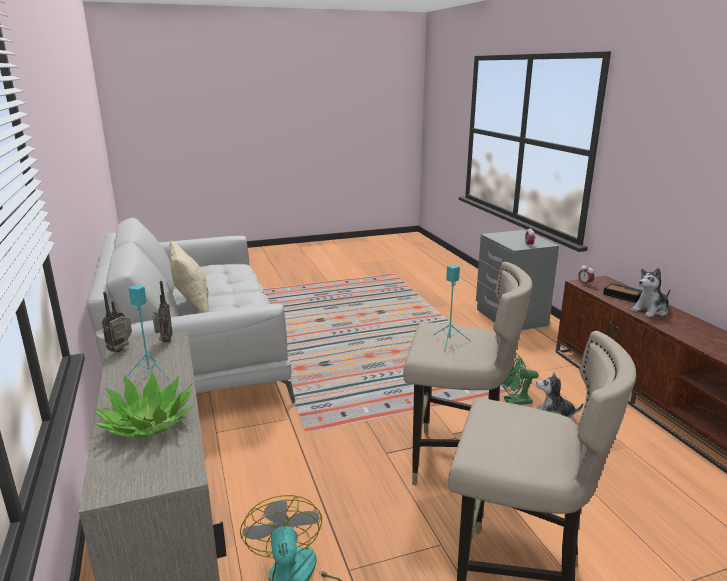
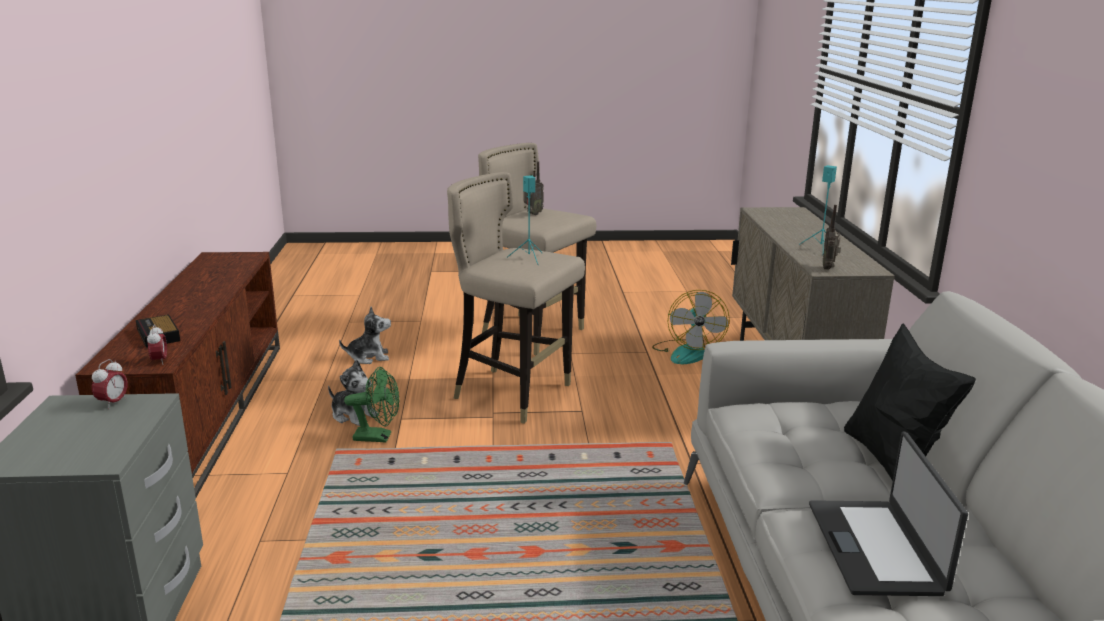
camera: 165 degrees left, 0 degrees up
potted plant [93,372,195,438] -> none
radio [102,292,132,352] -> radio moved to [524,161,544,215]
beige pillow [169,241,209,313] -> black pillow [844,324,976,481]
plush toy [631,268,670,317] -> plush toy moved to [339,306,391,364]
none -> laptop [809,431,968,596]

